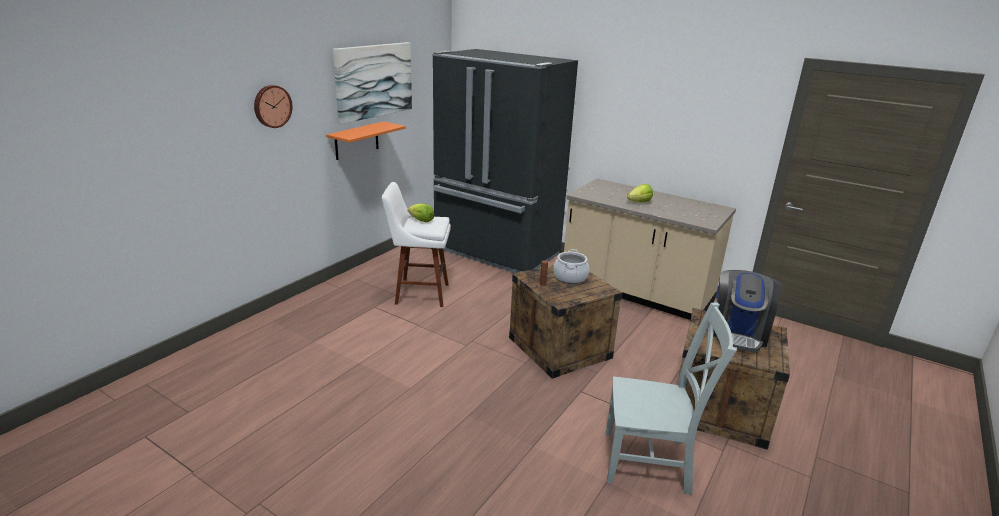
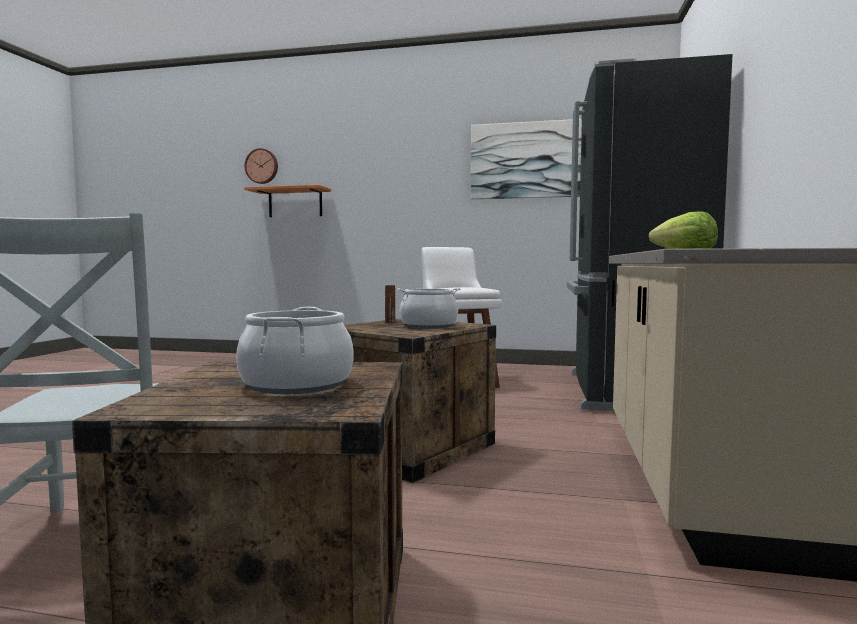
camera: 70 degrees right, 20 degrees down
wall clock [254,85,293,128] -> wall clock moved to [245,148,278,184]
orange shelf [326,121,406,160] -> orange shelf moved to [244,185,331,217]
lettuce [407,203,434,222] -> none
coffee machine [713,270,782,352] -> cooking pot [236,307,354,394]

